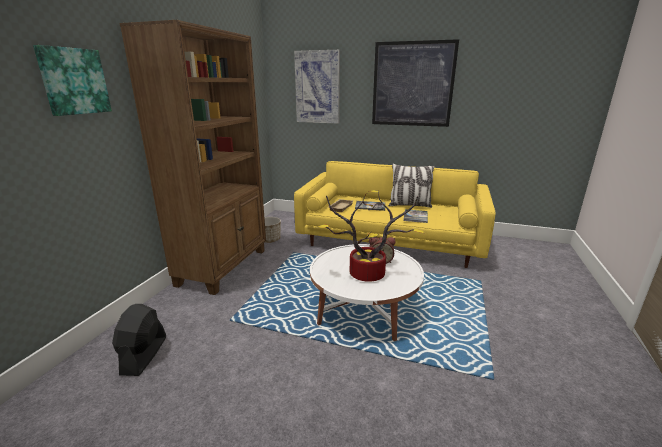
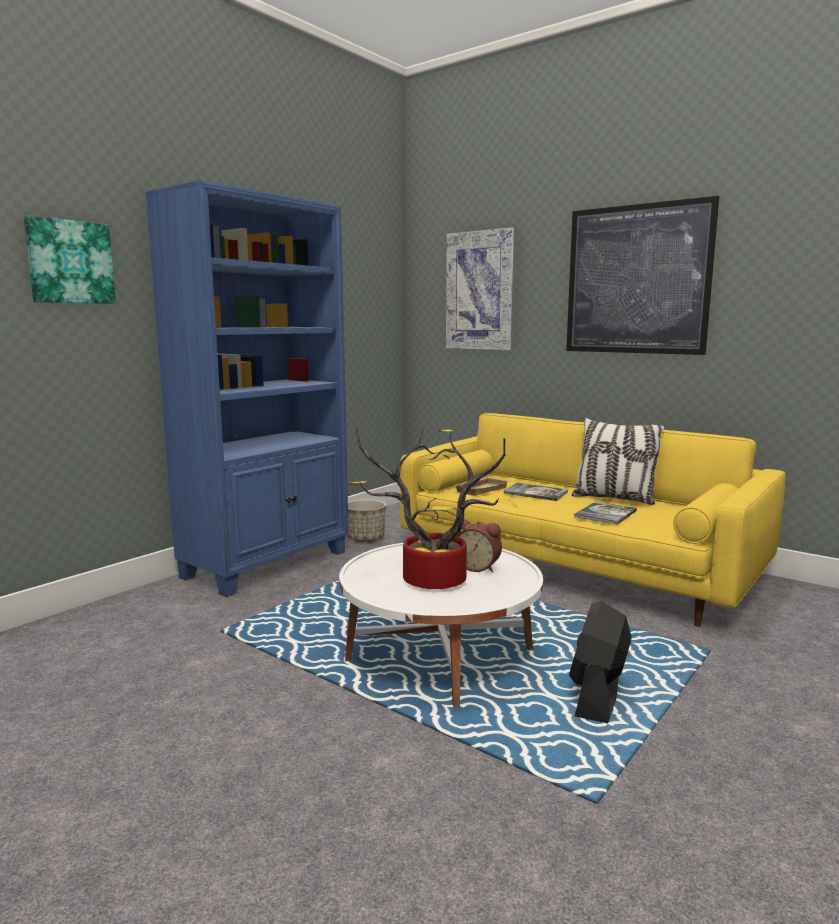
camera: 20 degrees right, 10 degrees down
black fan [112,304,166,376] -> black fan moved to [569,601,632,723]
brown bookcase [119,20,266,295] -> blue bookcase [145,180,349,597]

